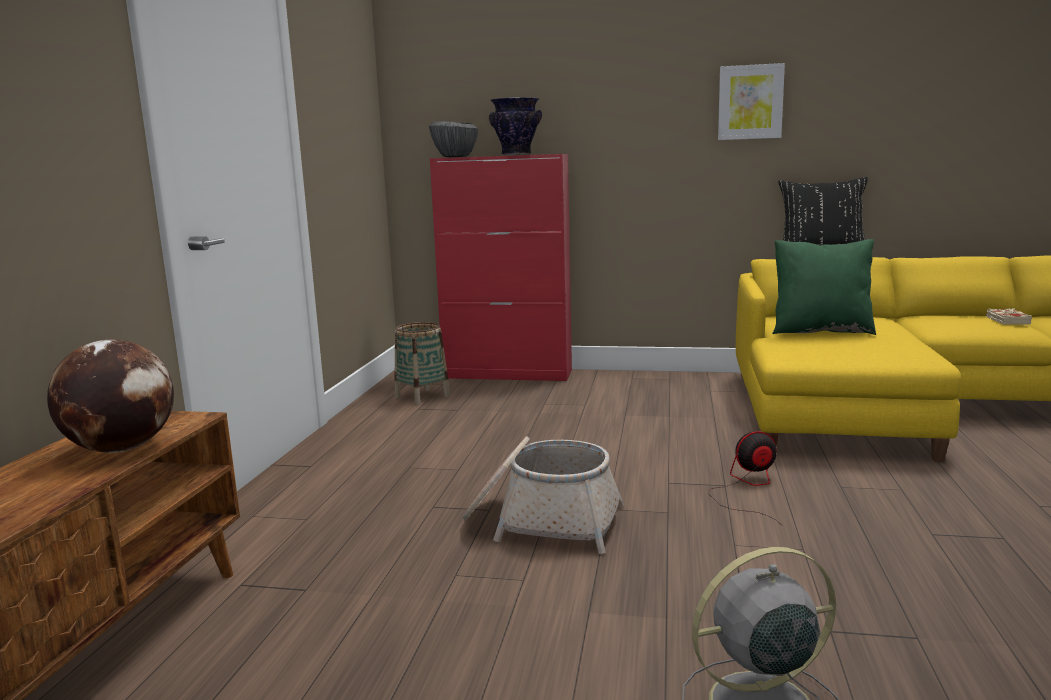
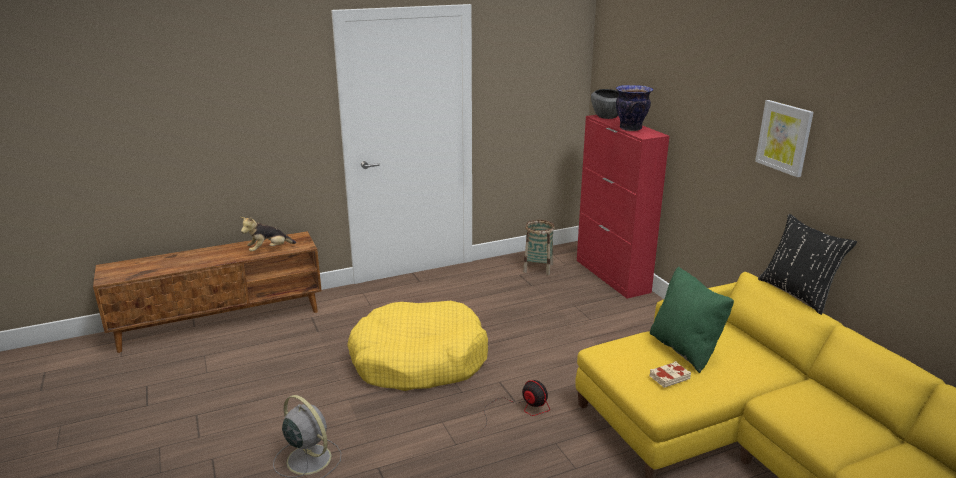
camera: 55 degrees right, 10 degrees up
globe [47,340,174,453] -> plush toy [241,217,296,252]
basket [463,437,624,554] -> yellow dog bed [347,301,488,391]
beige book [986,308,1032,325] -> beige book moved to [650,361,691,388]

